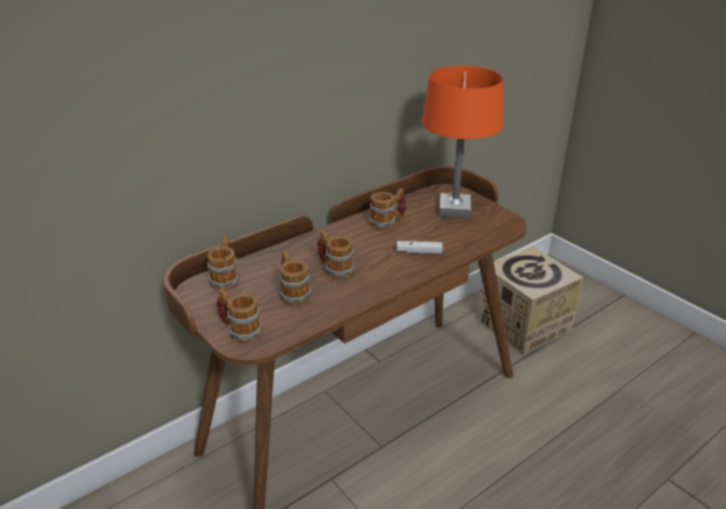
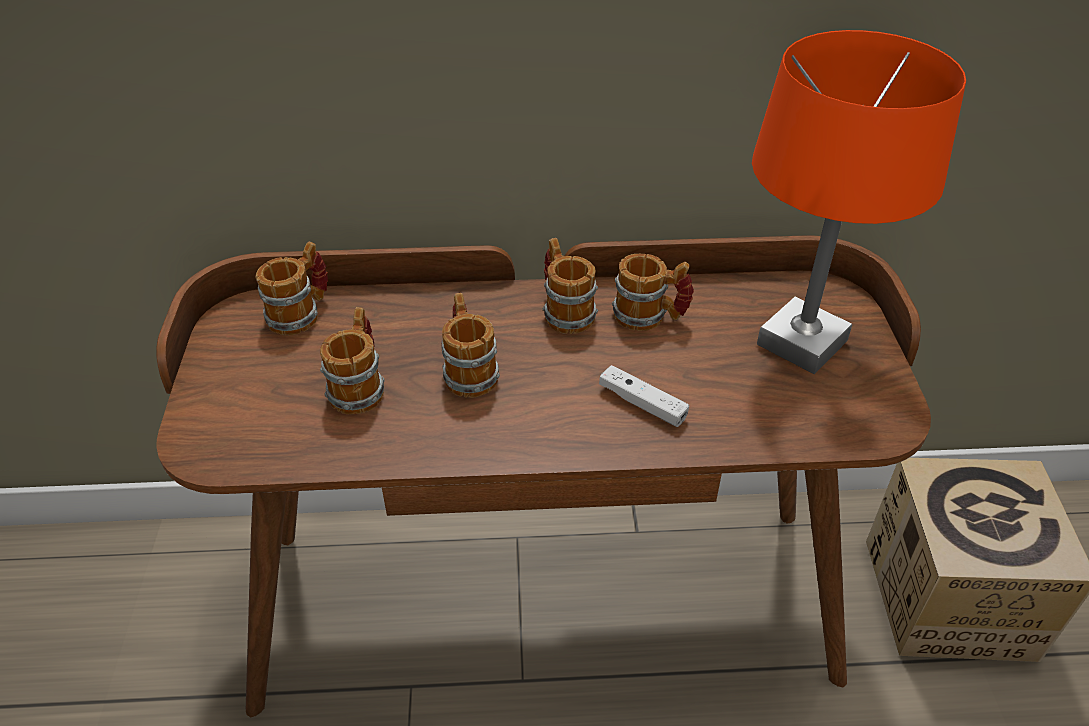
camera: 35 degrees right, 10 degrees up
mug [217,288,262,343] -> mug moved to [543,238,598,334]

